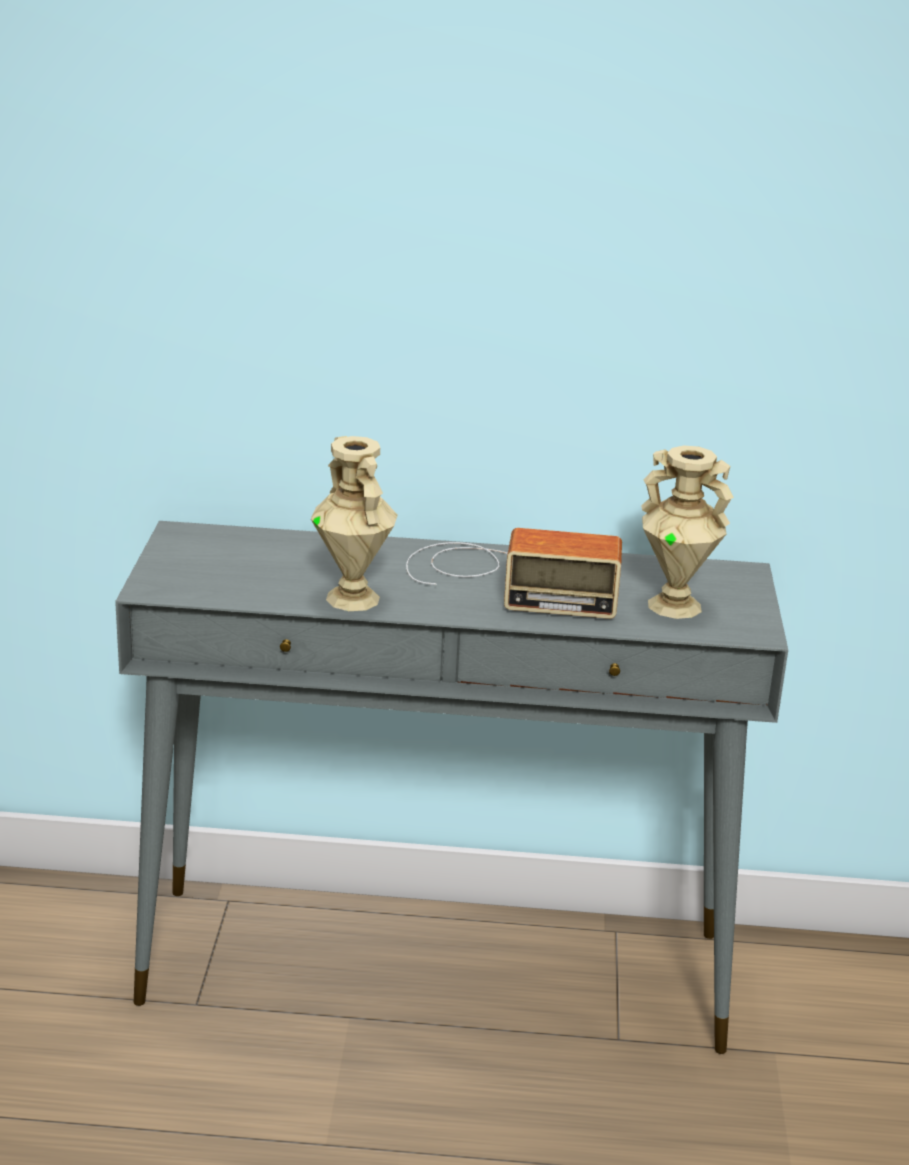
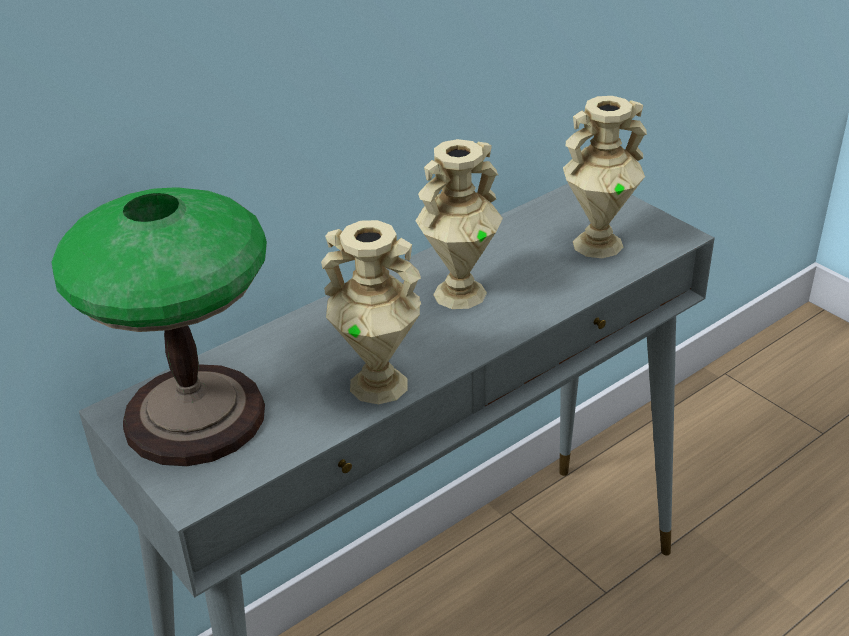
camera: 40 degrees left, 10 degrees up
radio [406,528,622,619] -> beige vase [416,139,503,309]
none -> table lamp [52,187,267,466]

